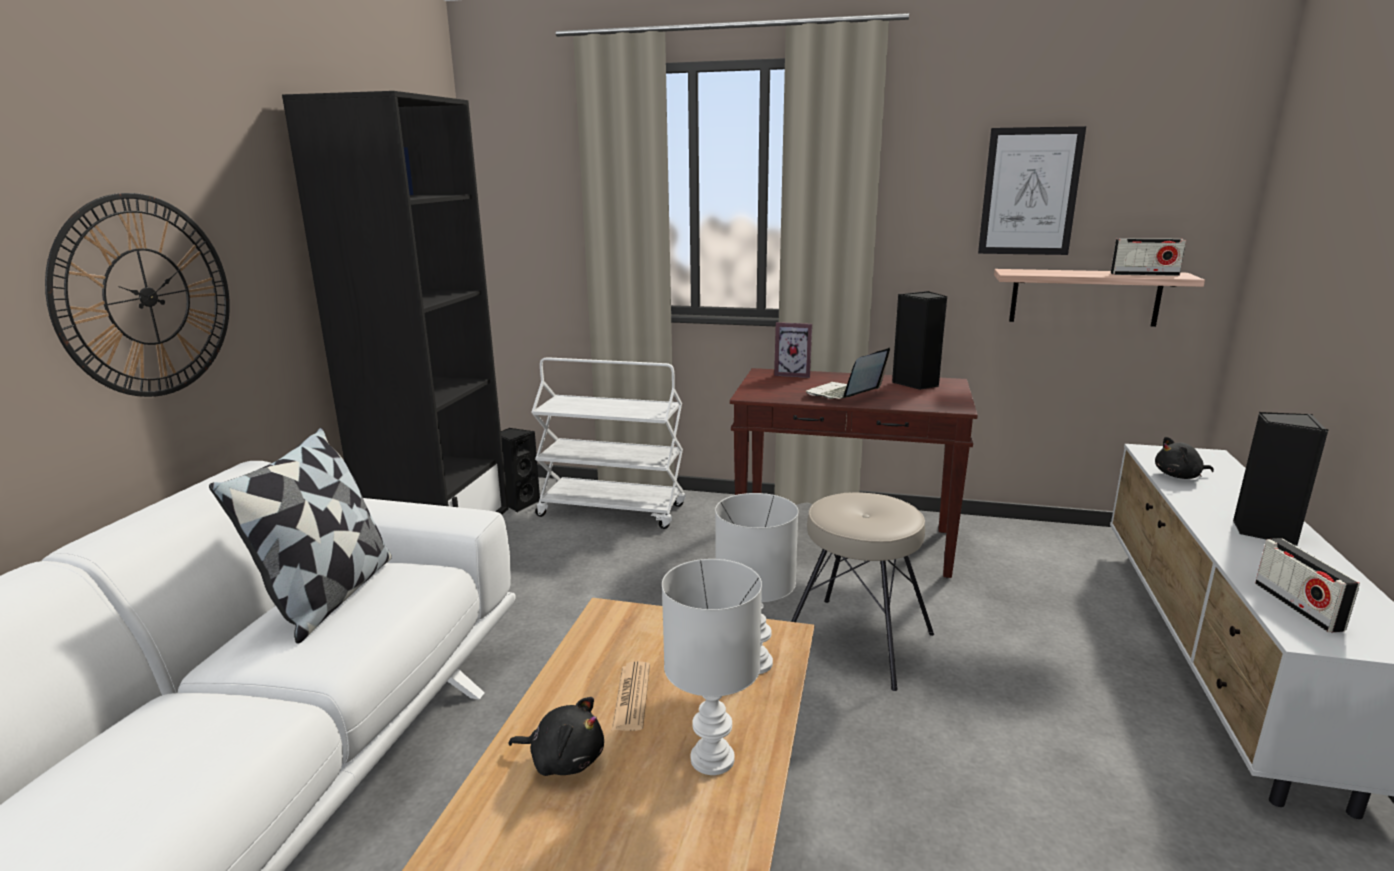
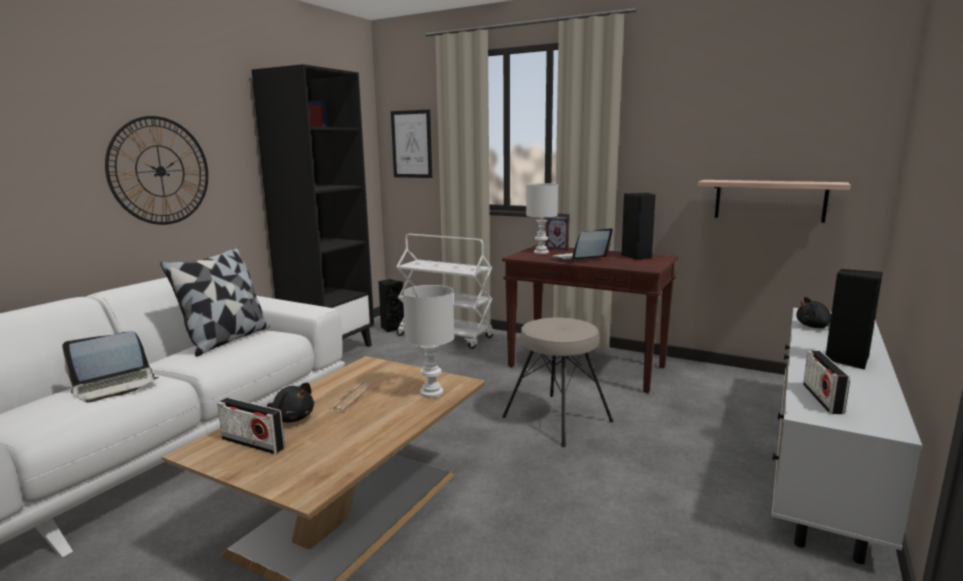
camera: 15 degrees right, 5 degrees down
white table lamp [662,559,762,775] -> white table lamp moved to [526,183,558,254]
picture [978,126,1086,255] -> picture moved to [391,110,432,178]
radio [1111,238,1186,276] -> radio moved to [217,397,285,454]
none -> laptop [62,331,159,403]

